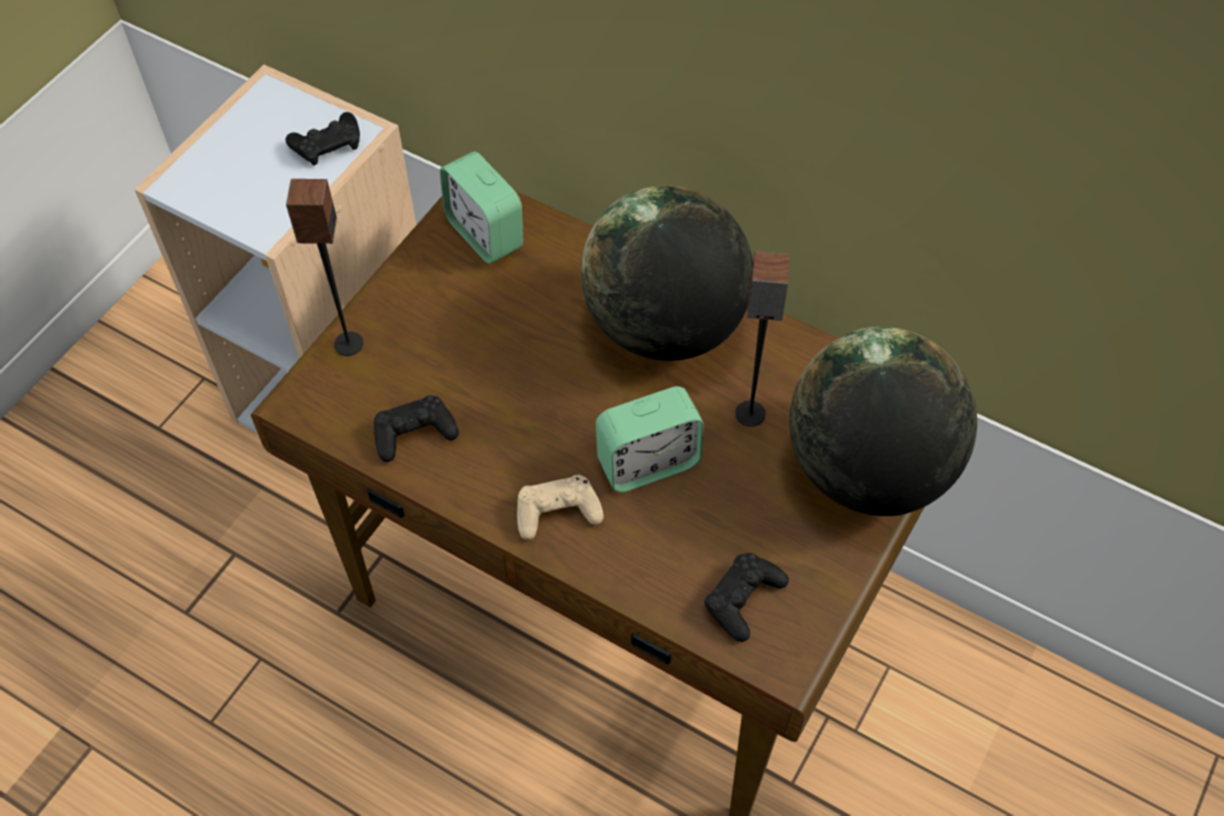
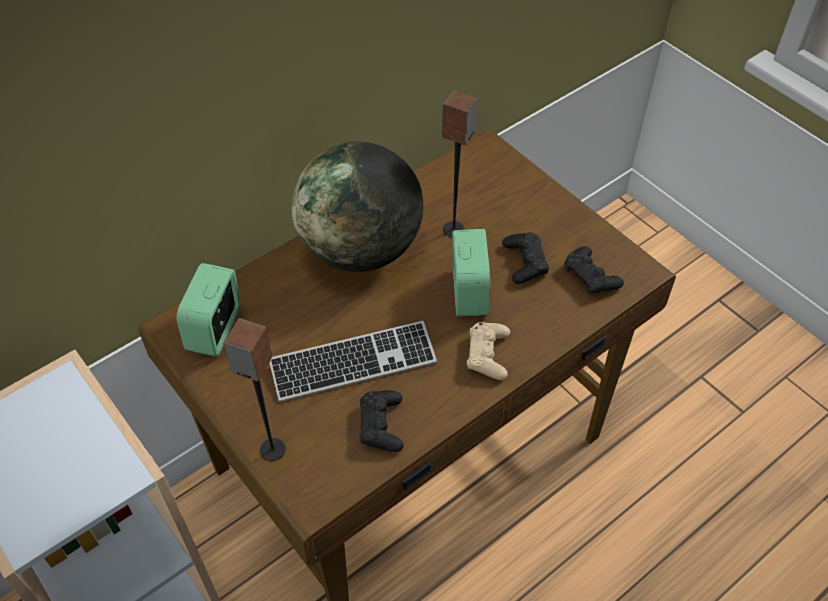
camera: 70 degrees left, 5 degrees down
black game controller [286,112,360,166] -> black game controller moved to [502,232,549,284]
alarm clock [440,152,523,264] -> alarm clock turned 120 degrees clockwise [177,263,240,356]
globe [789,327,977,516] -> none
none -> keyboard [269,321,437,402]

